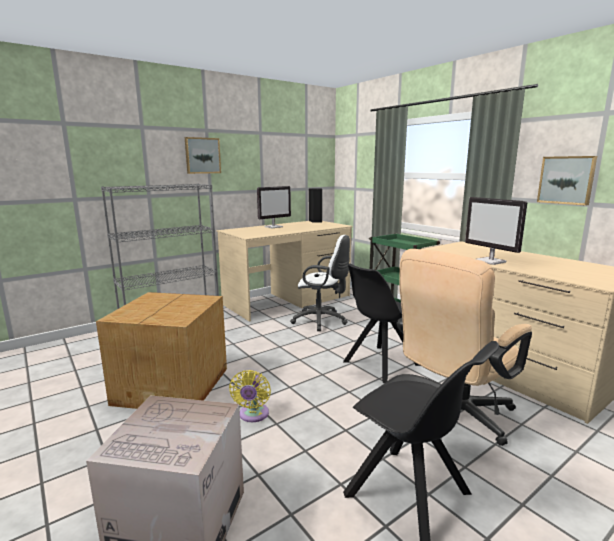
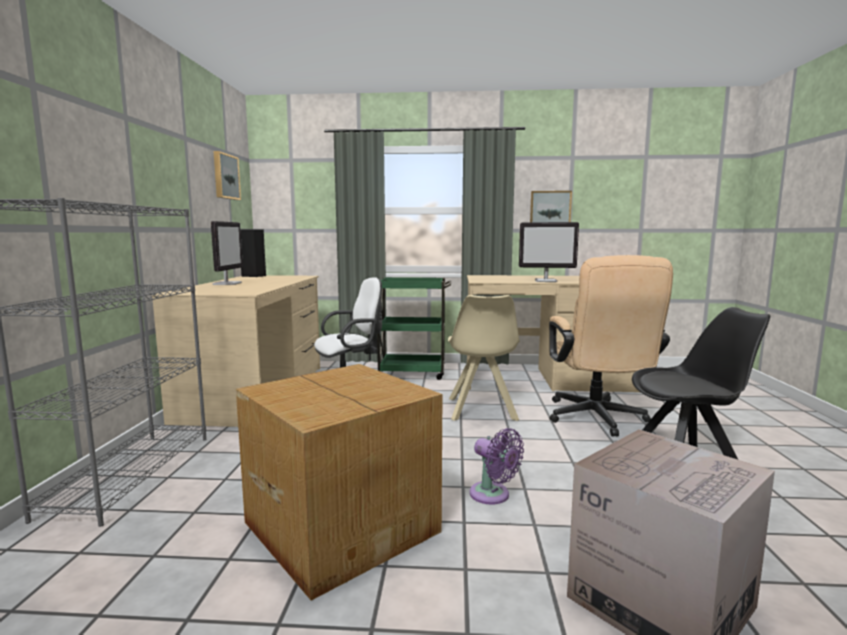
camera: 50 degrees left, 5 degrees down
picture [185,137,221,174] -> picture moved to [214,151,241,200]
yellow fan [229,370,271,422] -> purple fan [469,428,524,505]
black chair [343,263,420,383] -> beige chair [448,295,520,421]

